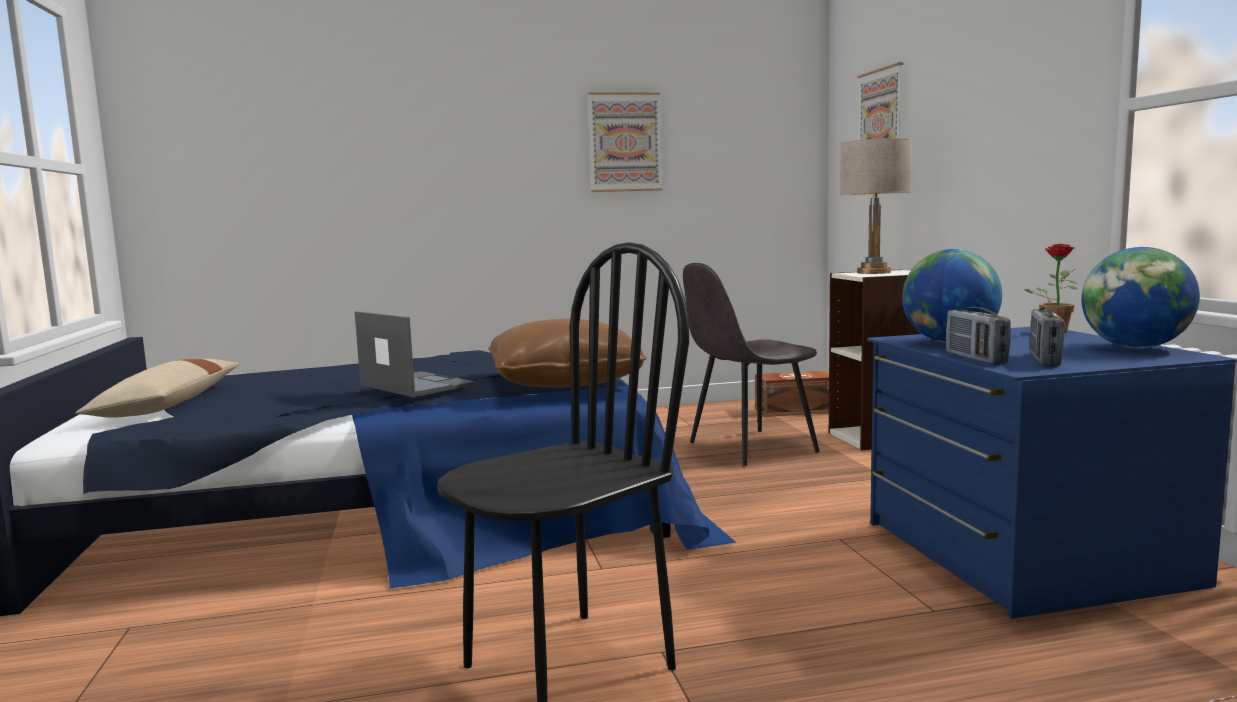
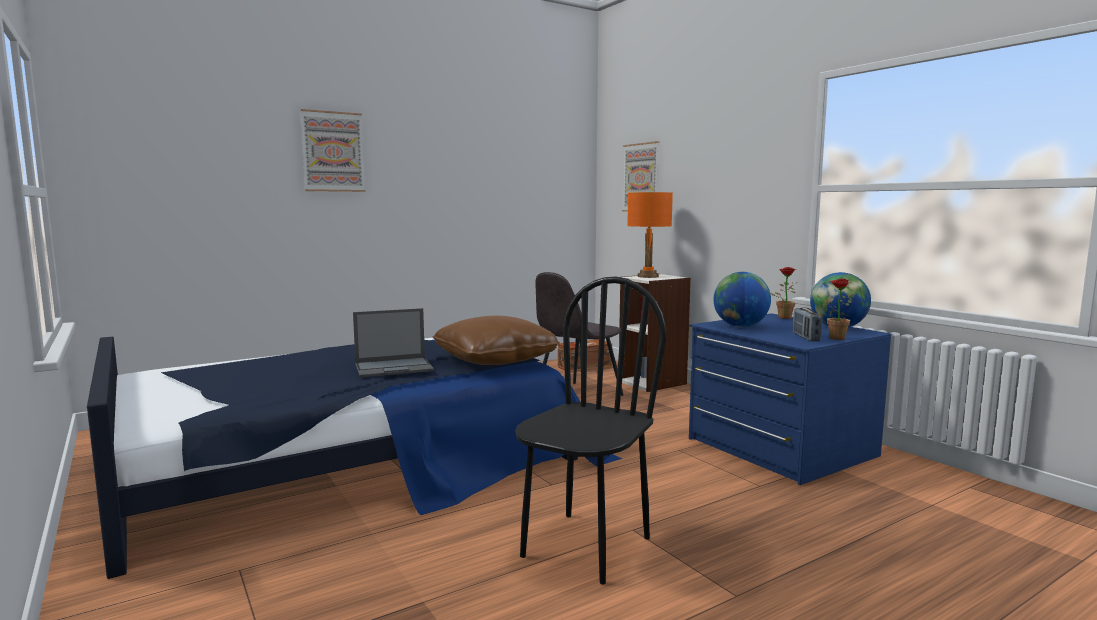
camera: 20 degrees left, 0 degrees up
beige pillow [76,359,240,417] -> none
laptop [355,311,475,397] -> laptop turned 135 degrees clockwise [353,308,434,377]
picture [588,92,662,192] -> picture moved to [300,109,365,192]
beige table lamp [840,138,913,274] -> orange table lamp [627,192,673,278]
radio [946,307,1011,364] -> none
none -> potted plant [818,278,854,340]

